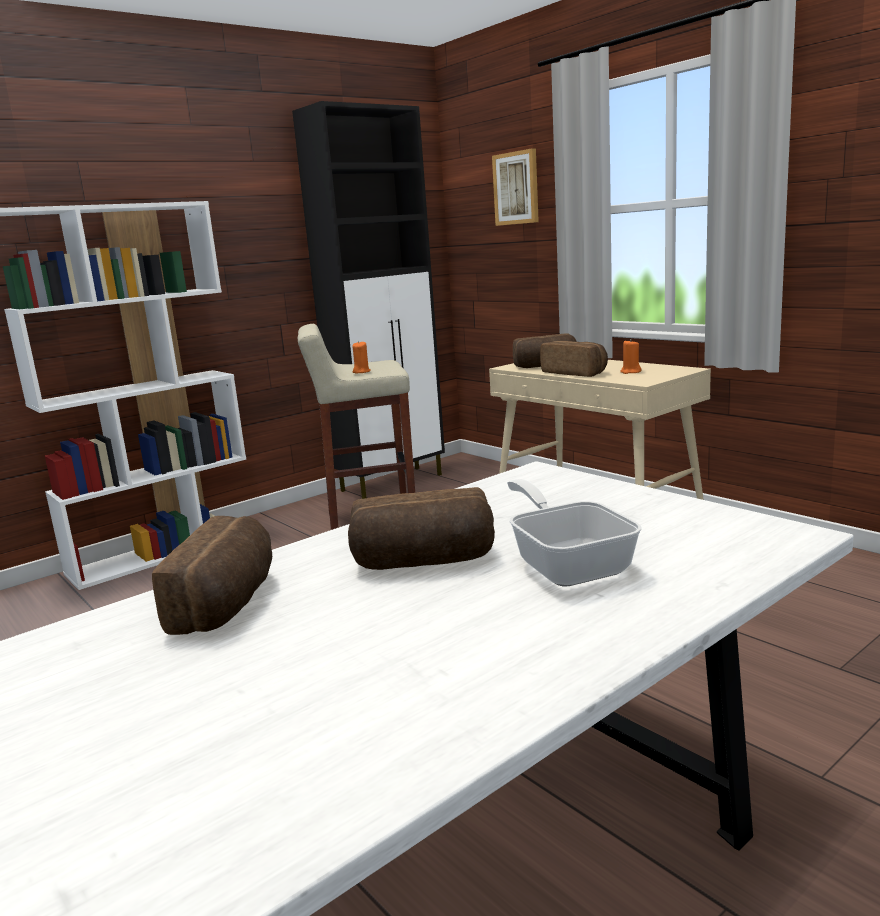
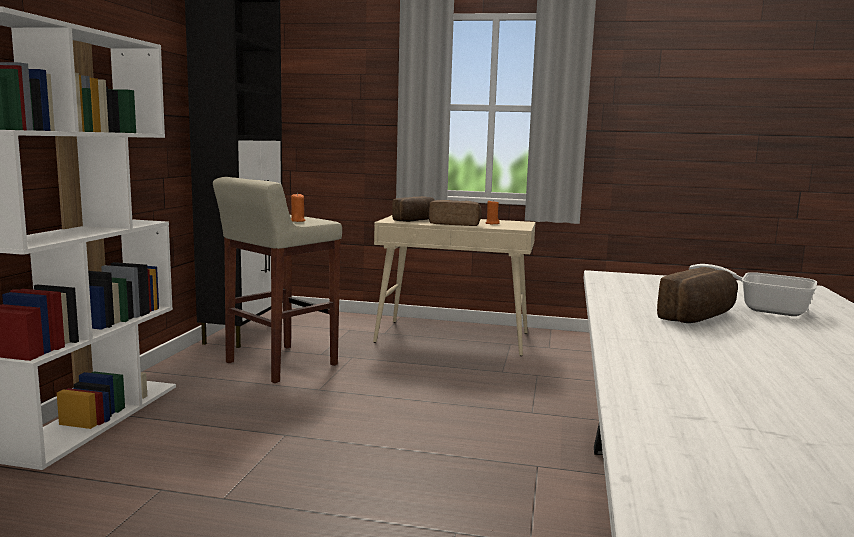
camera: 40 degrees left, 5 degrees down
bread [152,516,272,635] -> none
picture [492,148,539,226] -> none

